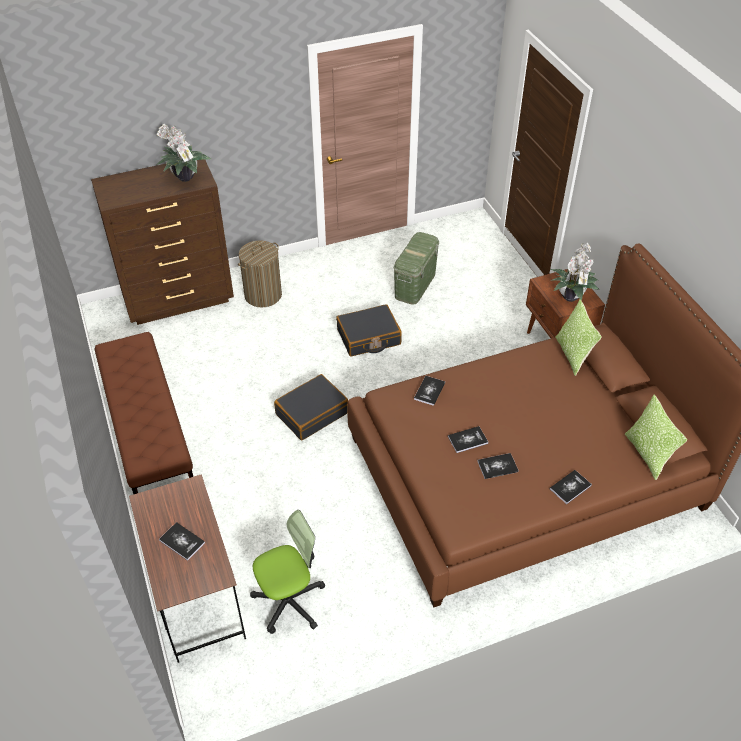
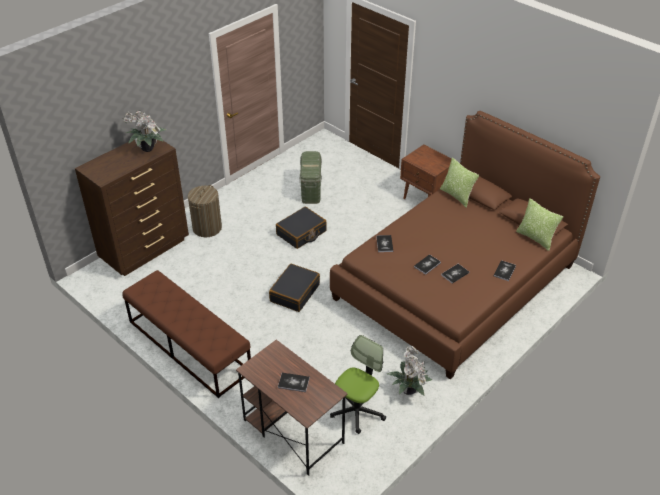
camera: 25 degrees left, 5 degrees down
potted plant [550,243,599,302] -> potted plant moved to [387,346,432,396]

